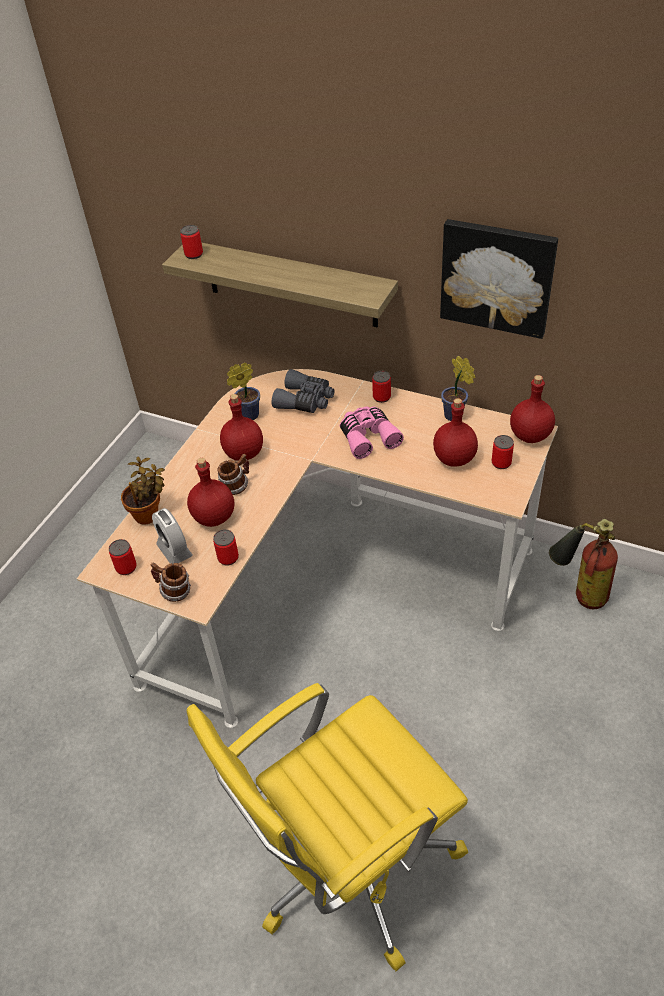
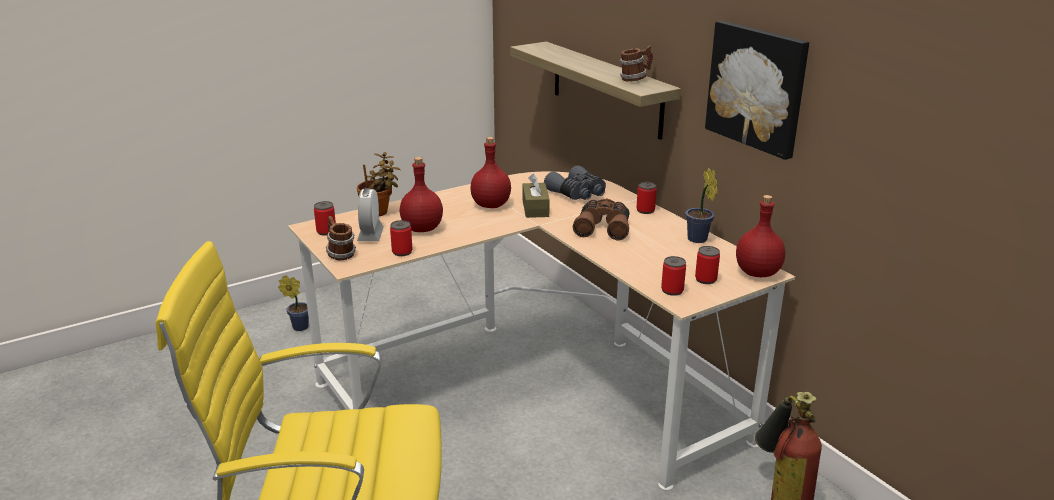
camera: 30 degrees right, 20 degrees down
can [180,225,203,259] -> can moved to [661,256,686,296]
mug [218,454,249,495] -> mug moved to [619,45,653,81]
potted plant [227,363,260,420] -> potted plant moved to [278,275,309,331]
pink binoculars [340,406,404,459] -> brown binoculars [573,199,629,240]
red bottle [433,398,478,467] -> none
none -> brown tissue box [523,173,550,218]

